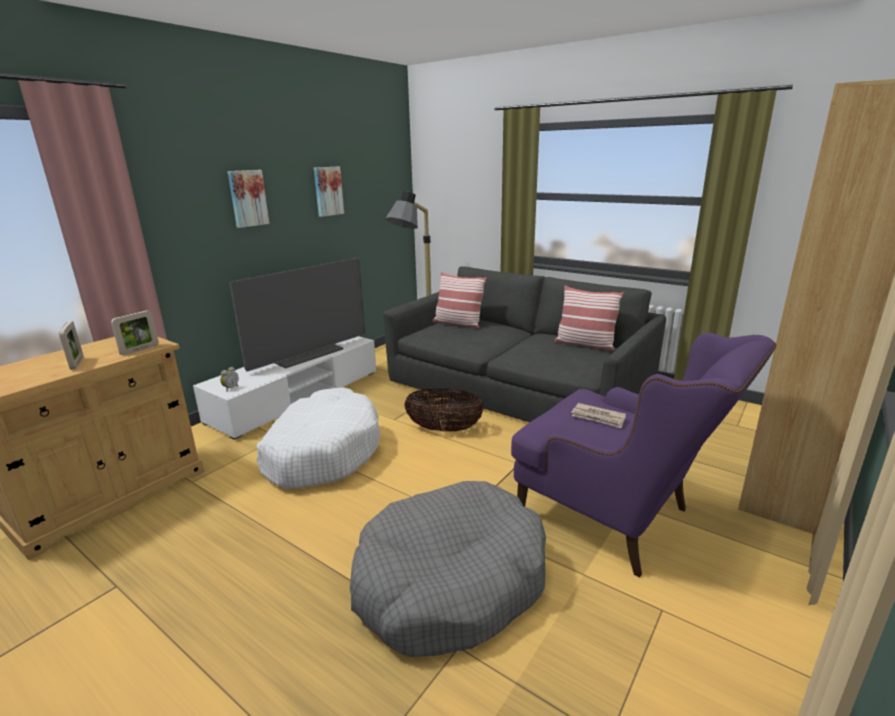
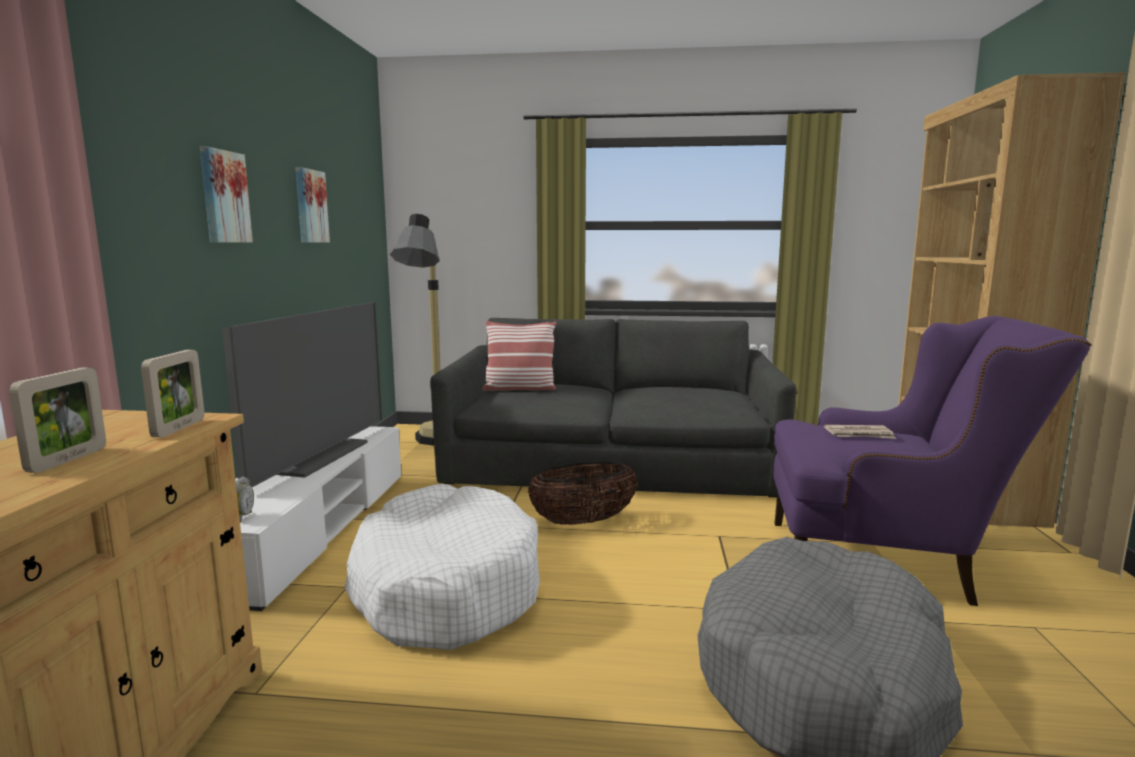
camera: 30 degrees left, 10 degrees down
picture frame [59,321,83,370] -> picture frame turned 60 degrees clockwise [9,368,106,473]
pillow [554,285,624,351] -> none

